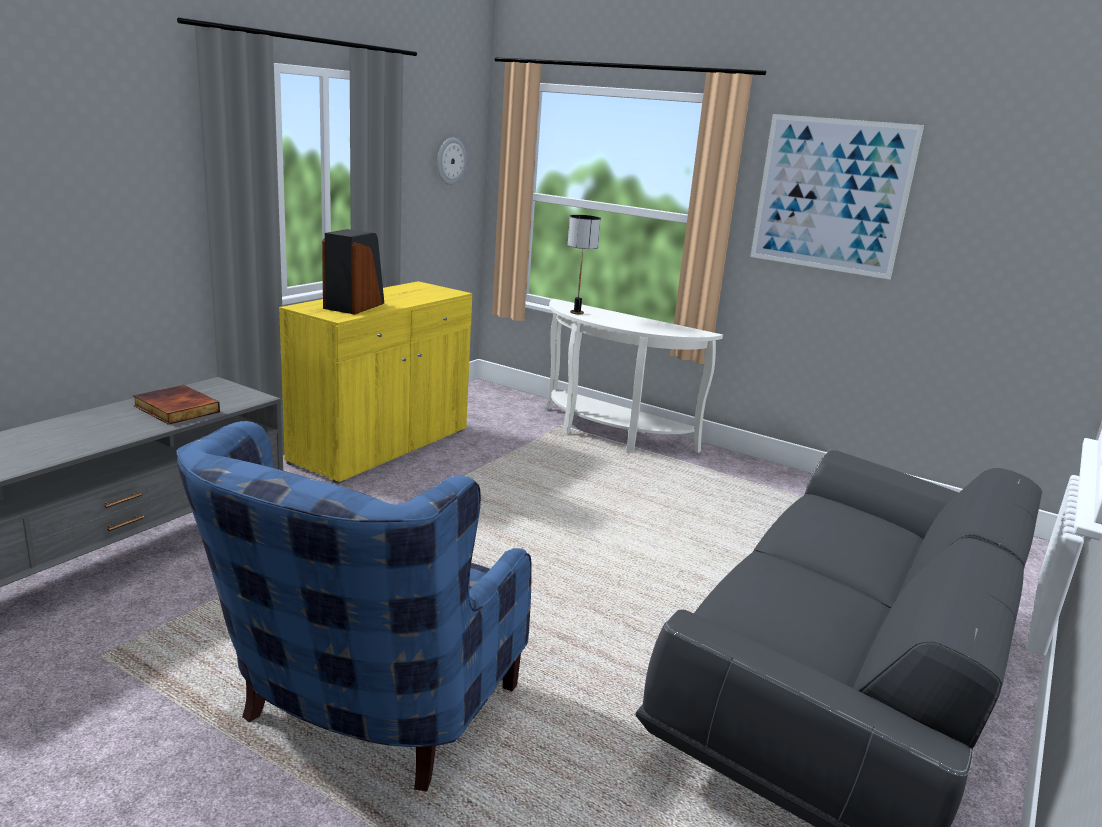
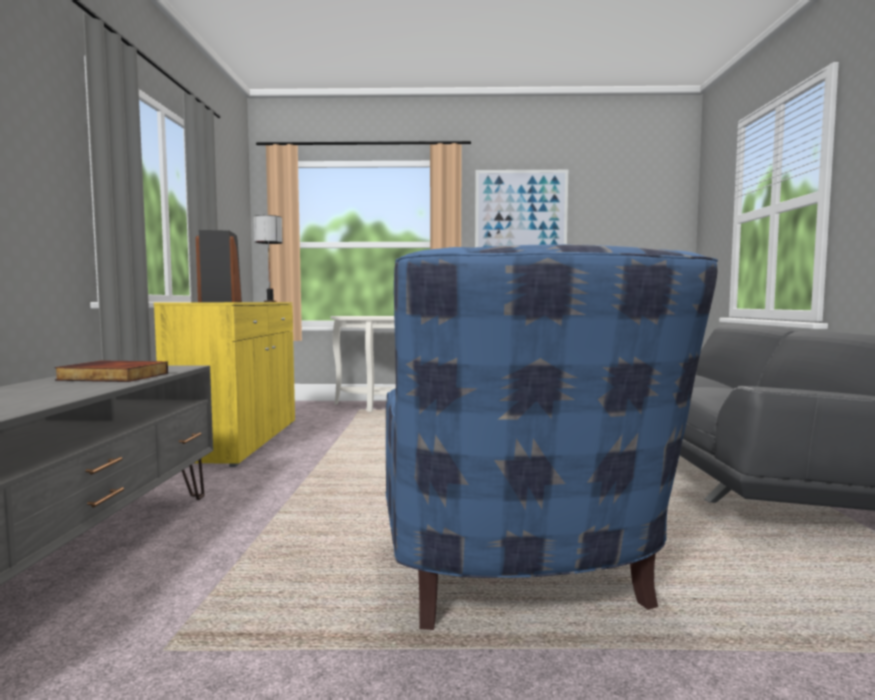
camera: 30 degrees left, 15 degrees down
wall clock [437,138,466,185] -> none
table lamp [568,215,601,314] -> table lamp moved to [254,215,283,302]

